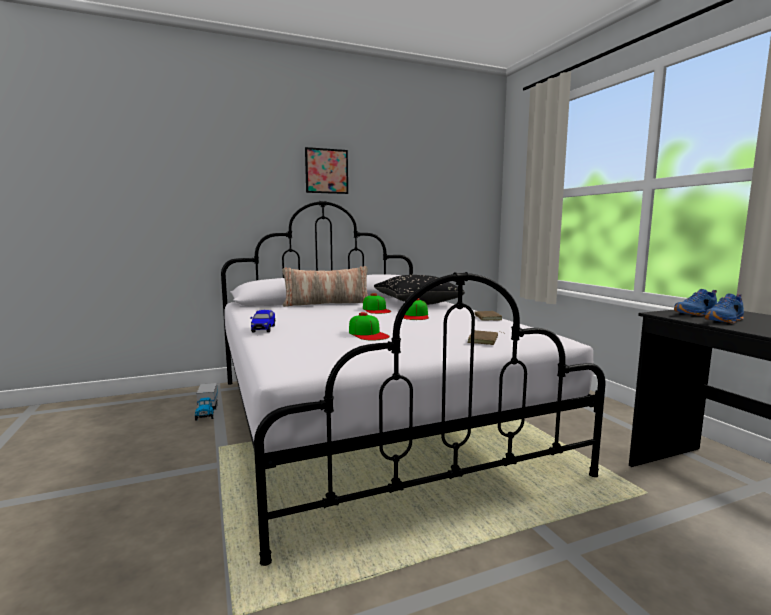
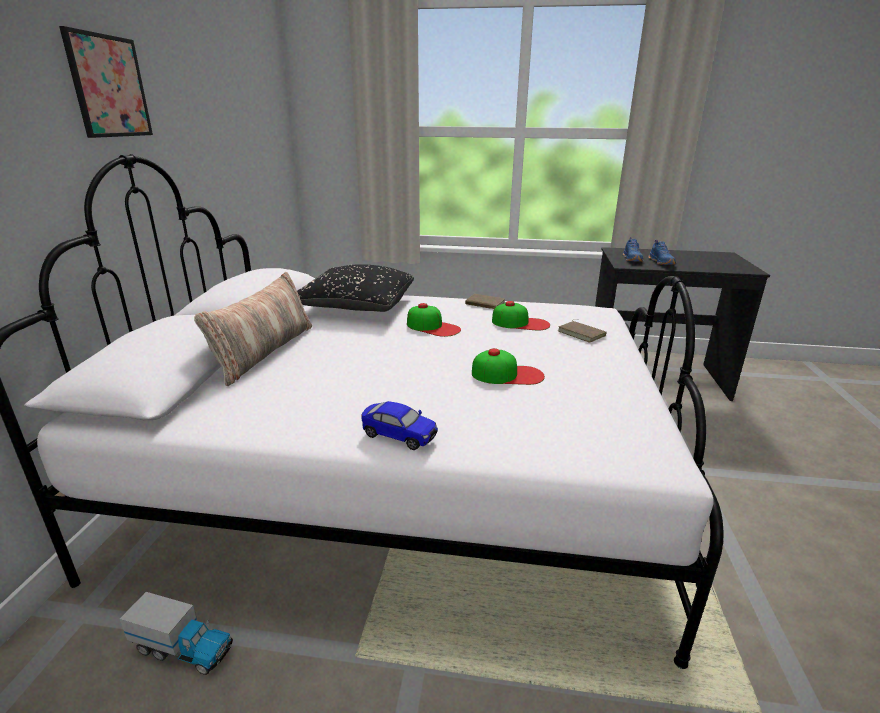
camera: 60 degrees left, 15 degrees up
cap [363,293,391,314] -> cap moved to [492,301,550,330]

